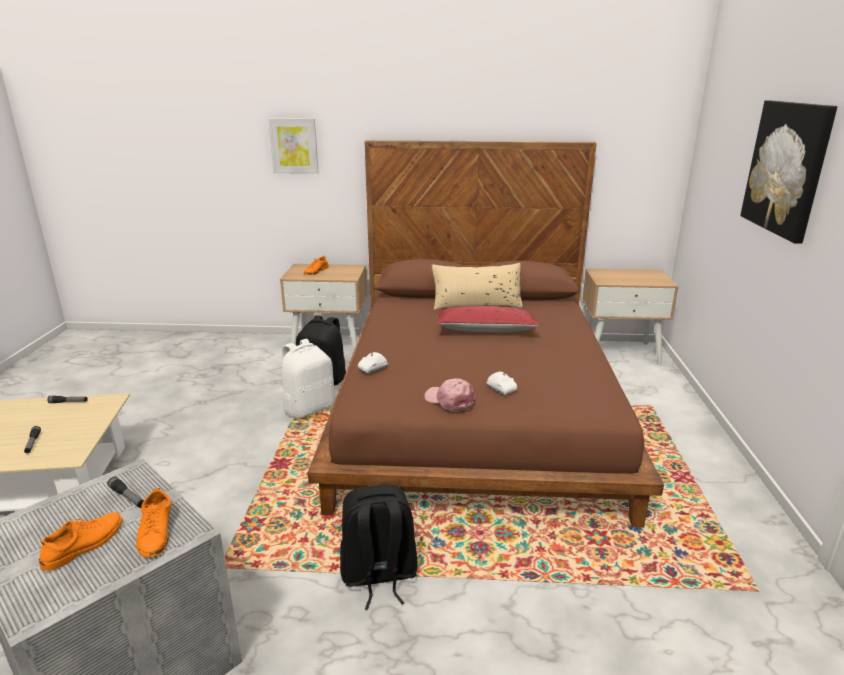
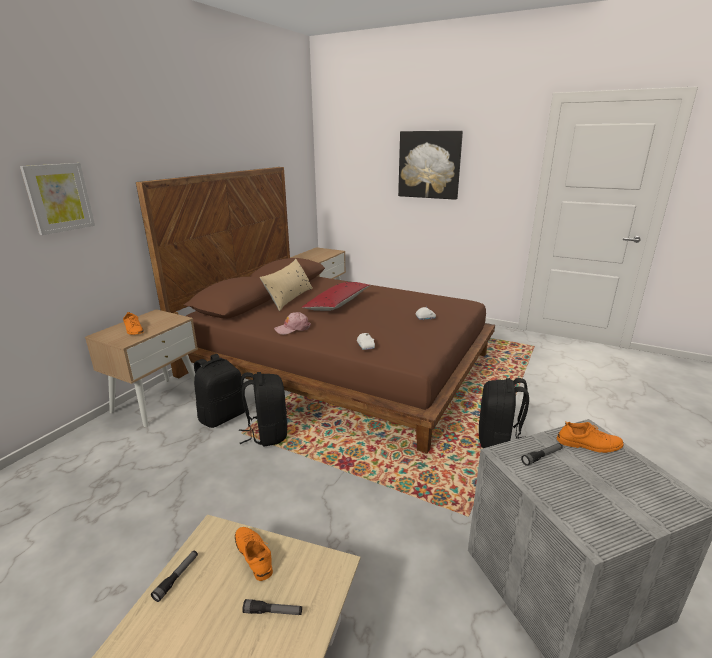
camera: 65 degrees left, 0 degrees up
orange shoe [39,512,122,571] -> orange shoe moved to [235,527,273,581]
white backpack [282,339,335,419] -> black backpack [239,372,287,447]
pink cap [425,378,475,412] -> pink cap moved to [274,312,311,335]

